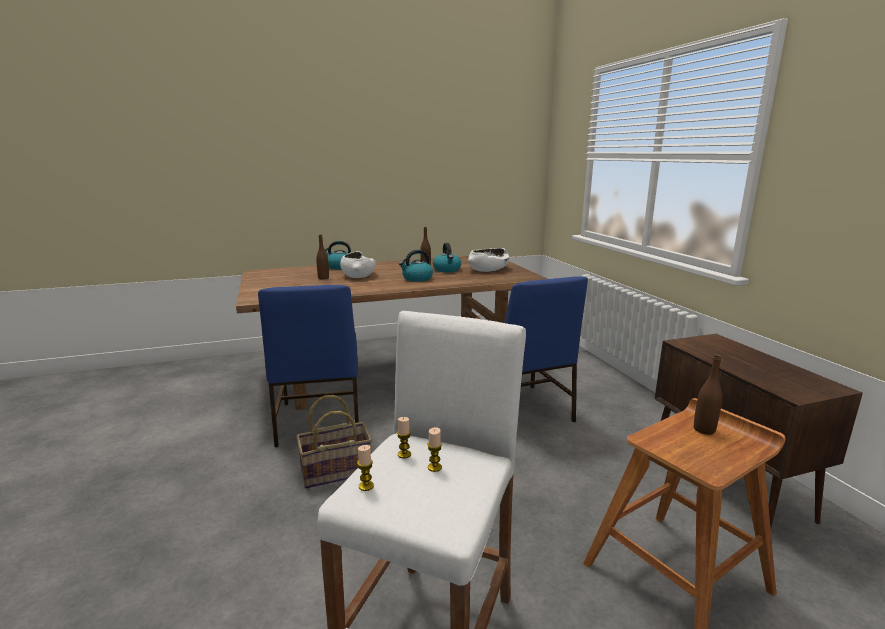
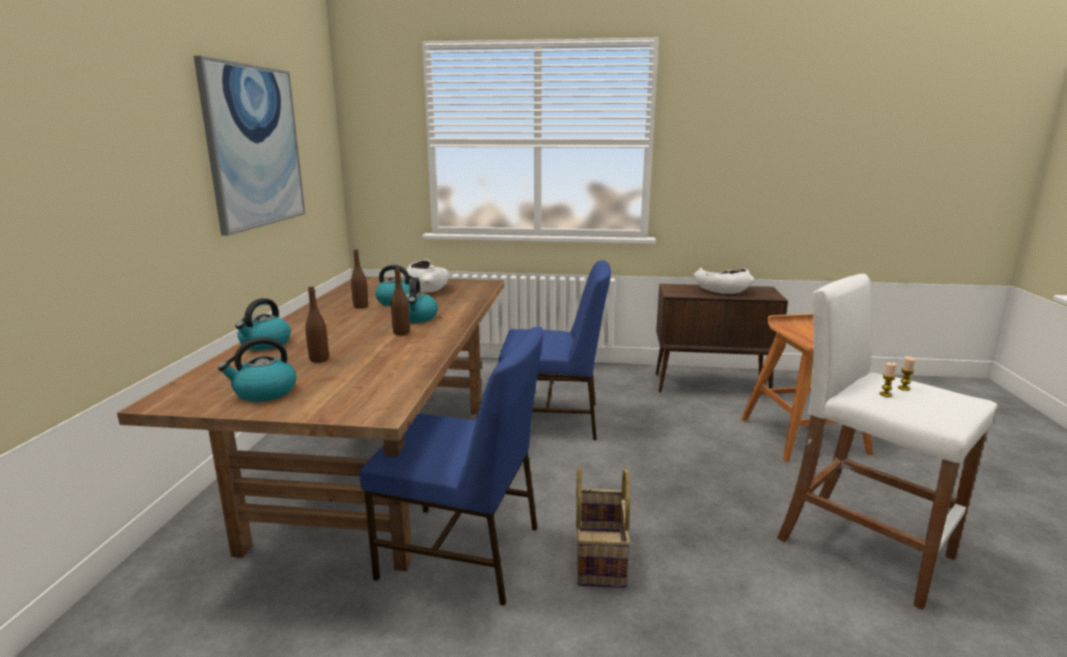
camera: 65 degrees left, 0 degrees up
white bowl [340,251,376,278] -> white bowl moved to [693,268,754,294]
candle [357,445,374,491] -> none
brown bottle [694,354,722,435] -> brown bottle moved to [391,268,410,335]
none -> picture [194,56,305,236]
none -> kettle [218,337,296,402]

